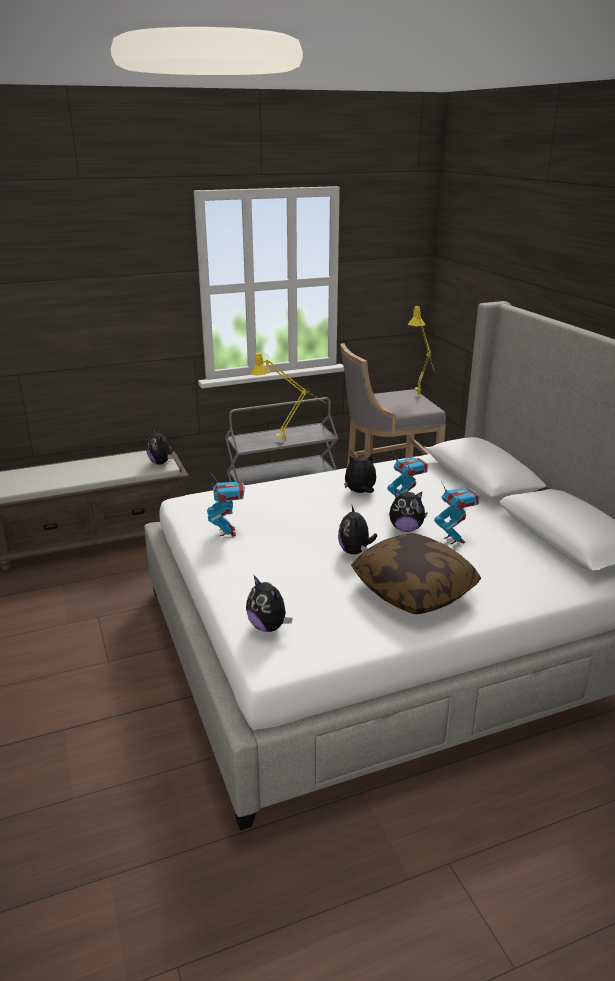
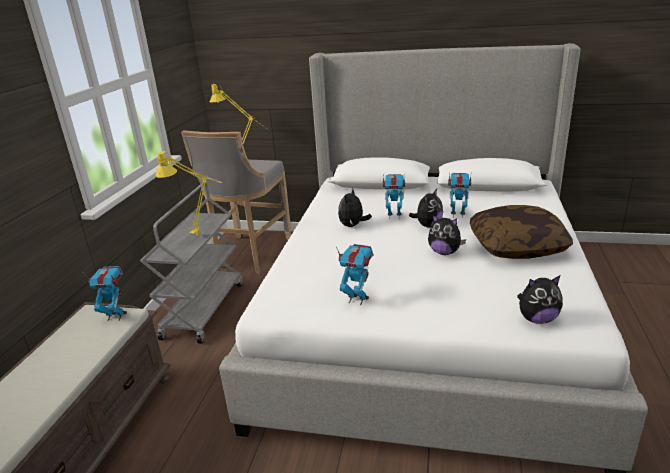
camera: 55 degrees left, 0 degrees up
plush toy [146,429,174,465] -> toy robot [83,266,127,321]

